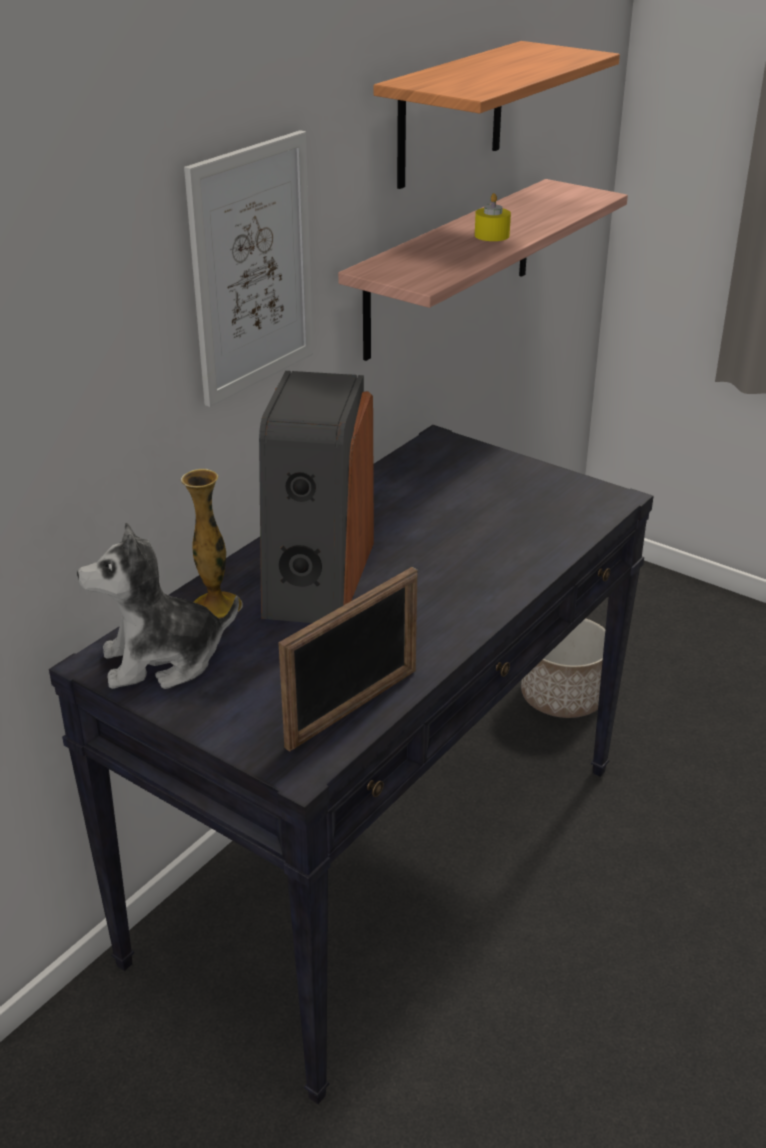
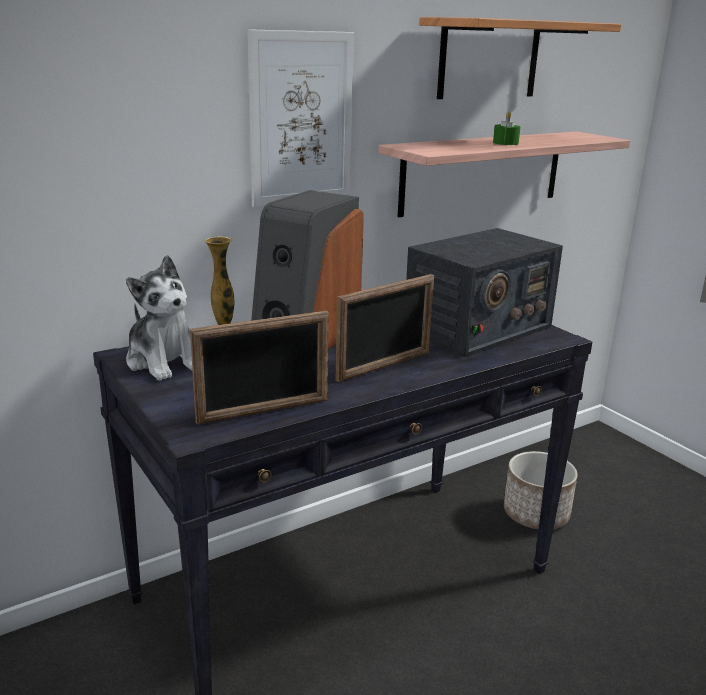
camera: 20 degrees right, 10 degrees down
plush toy [77,522,239,689] -> plush toy turned 135 degrees counterclockwise [126,255,192,381]
yellow candle [475,193,511,241] -> green candle [493,112,521,145]
none -> picture frame [336,274,434,382]
none -> radio [406,228,563,357]

